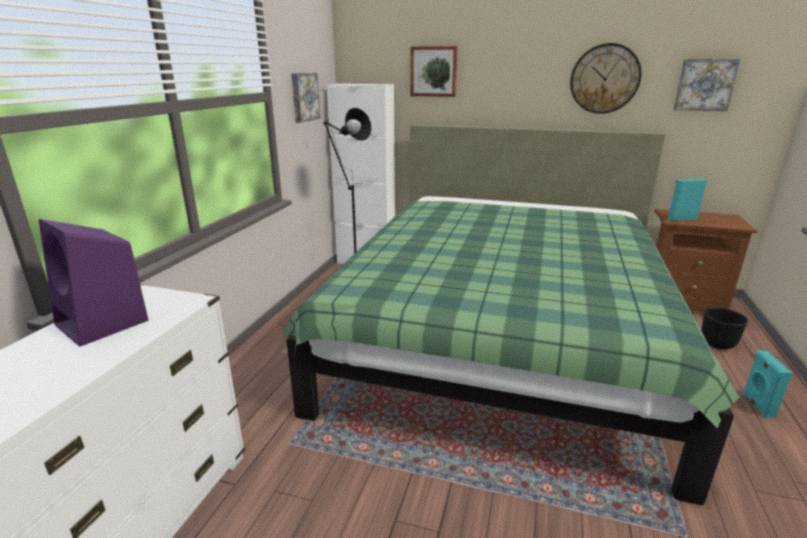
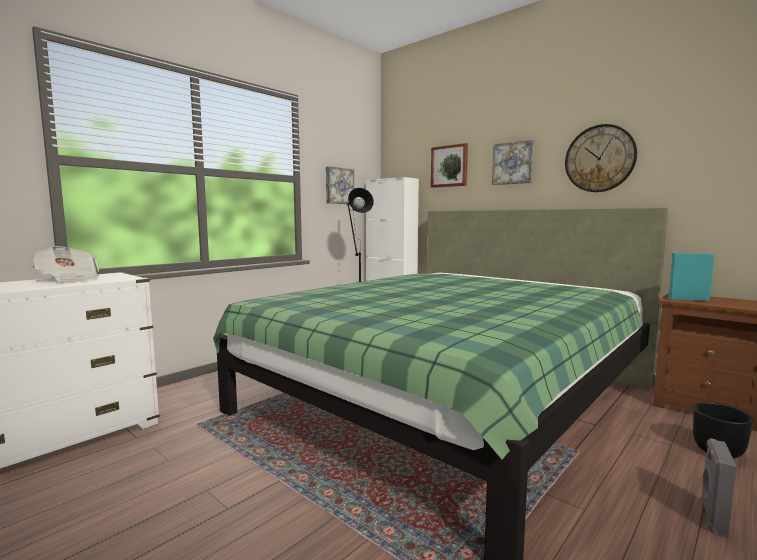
camera: 25 degrees right, 15 degrees down
purple speaker [39,219,149,347] -> newspaper [32,246,99,283]
picture [674,59,740,111] -> picture moved to [492,140,534,185]
turquoise speaker [743,350,792,418] -> grey speaker [700,438,737,537]

